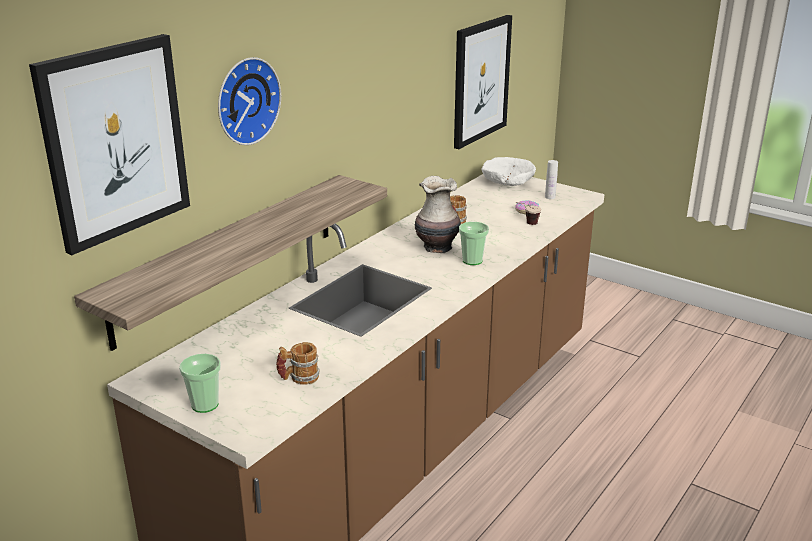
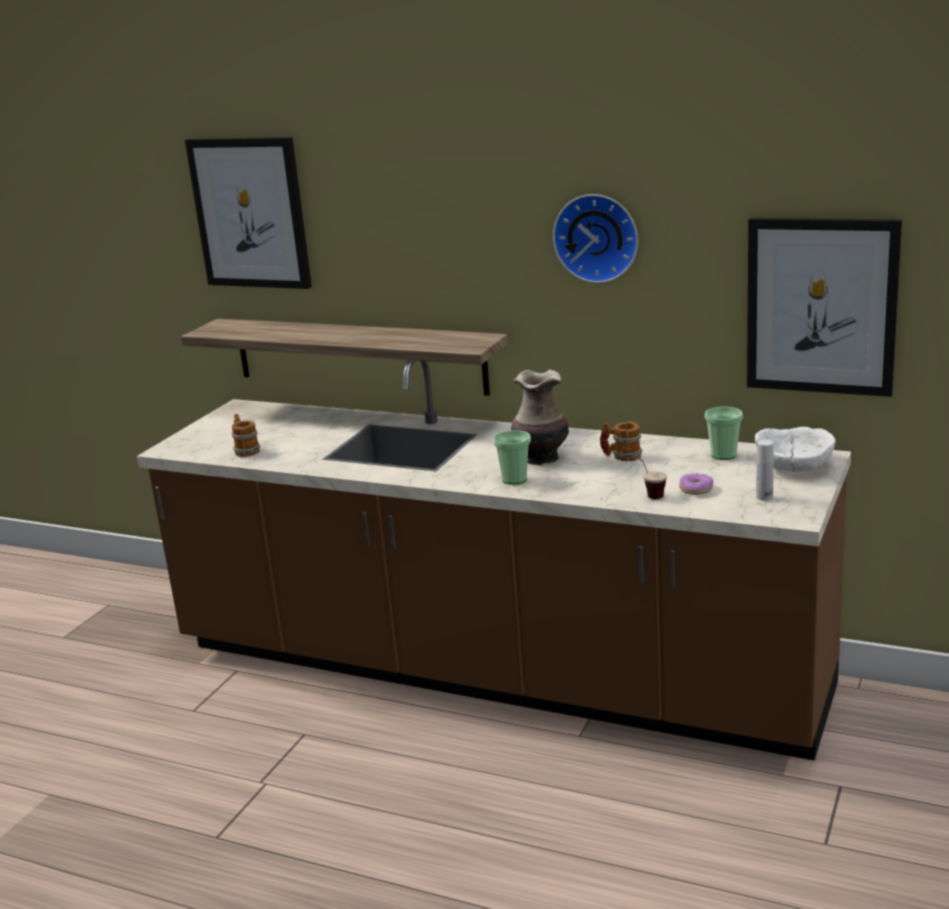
camera: 80 degrees right, 5 degrees down
cup [179,354,221,413] -> cup moved to [705,407,743,460]
wall clock [218,57,281,145] -> wall clock moved to [553,194,638,283]

